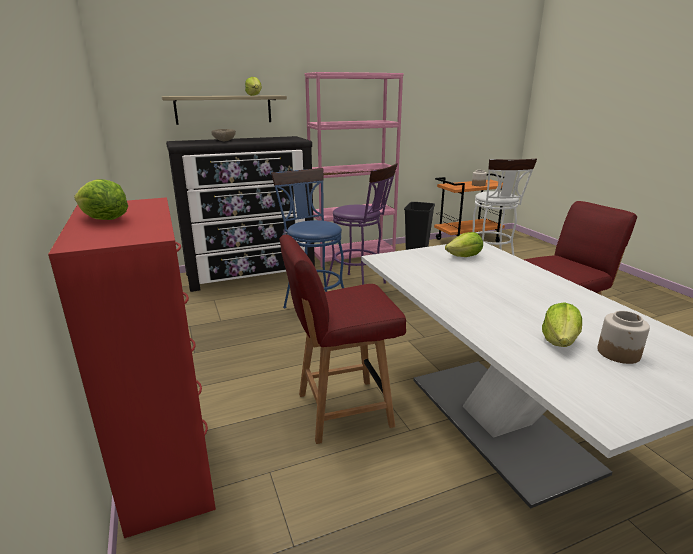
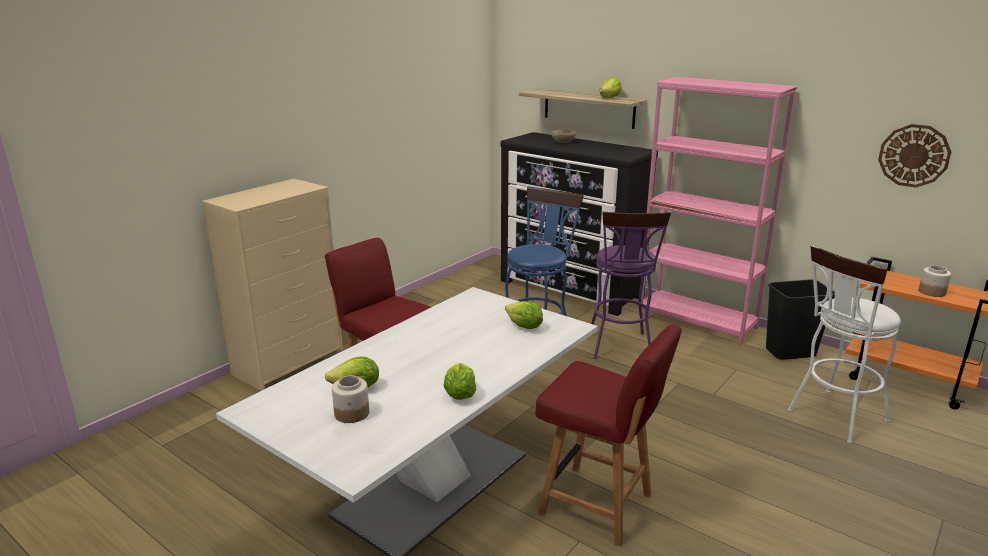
camera: 60 degrees right, 0 degrees up
red dresser [48,197,216,538] -> beige dresser [202,179,343,391]
lettuce [74,179,128,220] -> lettuce moved to [444,363,476,400]
none -> wall clock [878,124,951,188]

